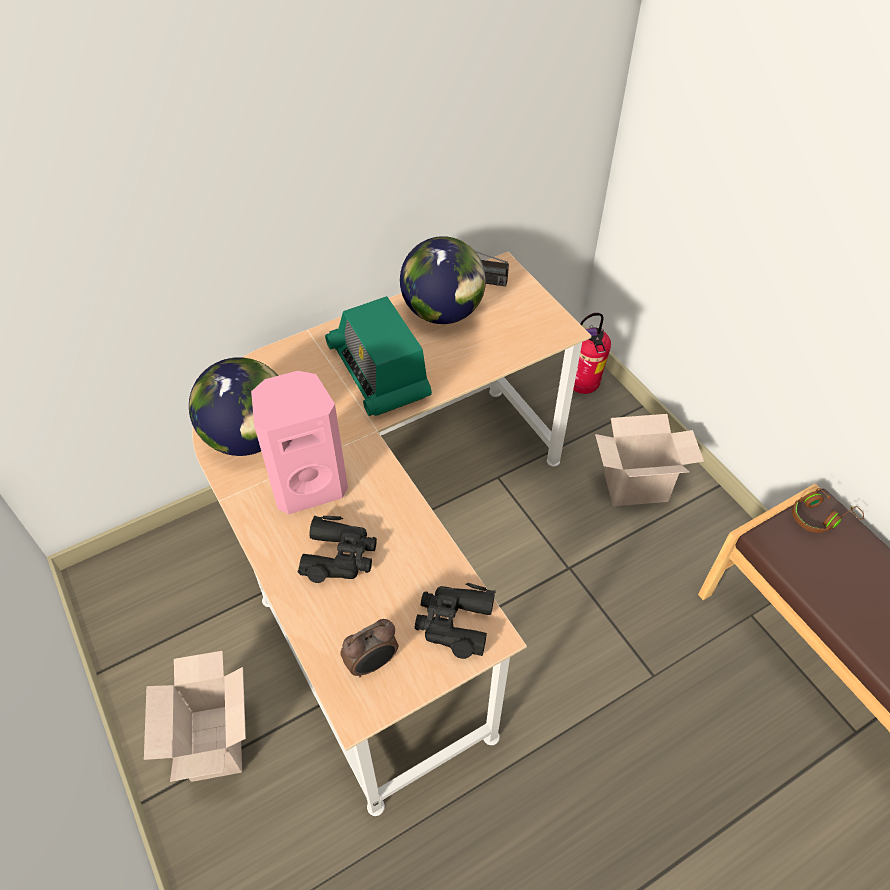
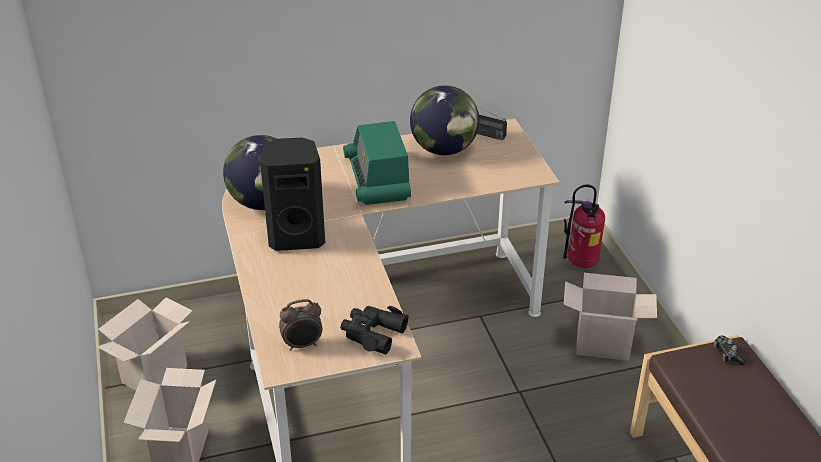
camera: 15 degrees right, 15 degrees down
pink speaker [251,371,348,514] -> black speaker [260,137,325,251]
black binoculars [298,516,377,583] -> none
brown headphones [792,488,864,533] -> game controller [714,336,746,365]
none -> cardboard box [97,298,193,391]

